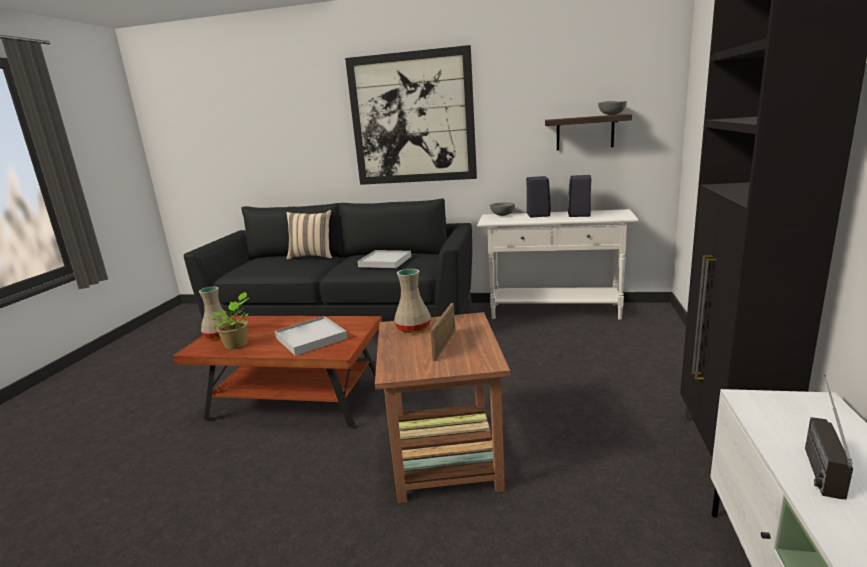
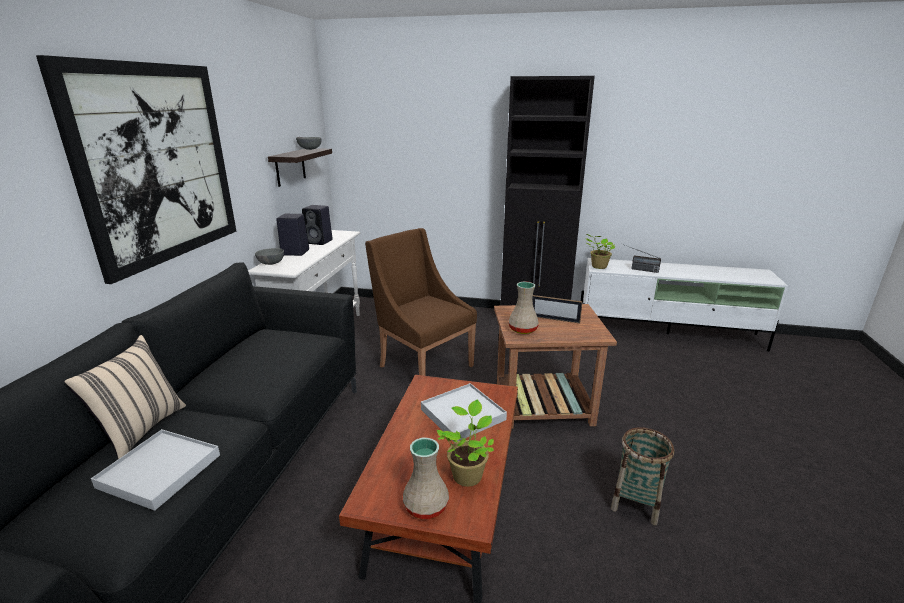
camera: 90 degrees left, 5 degrees up
white tray [357,250,411,268] -> white tray moved to [91,429,220,511]
none -> brown armchair [365,228,477,376]
none -> potted plant [585,234,615,269]
none -> basket [611,427,674,525]

